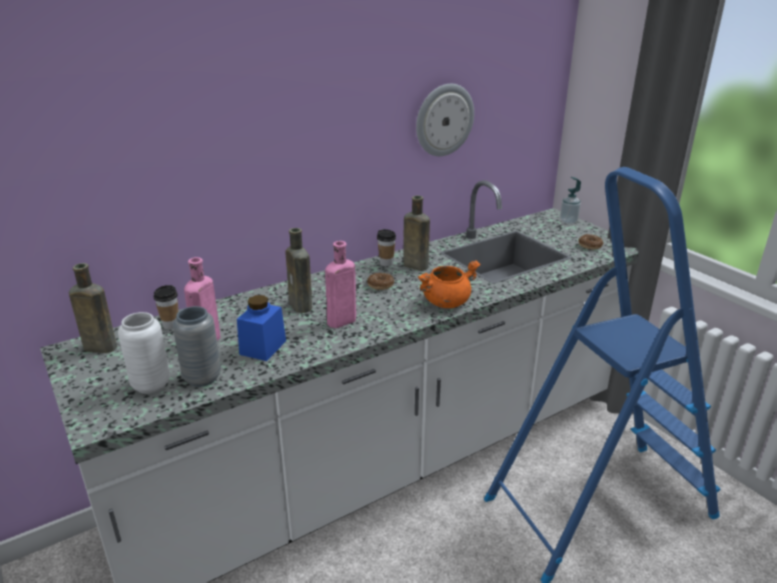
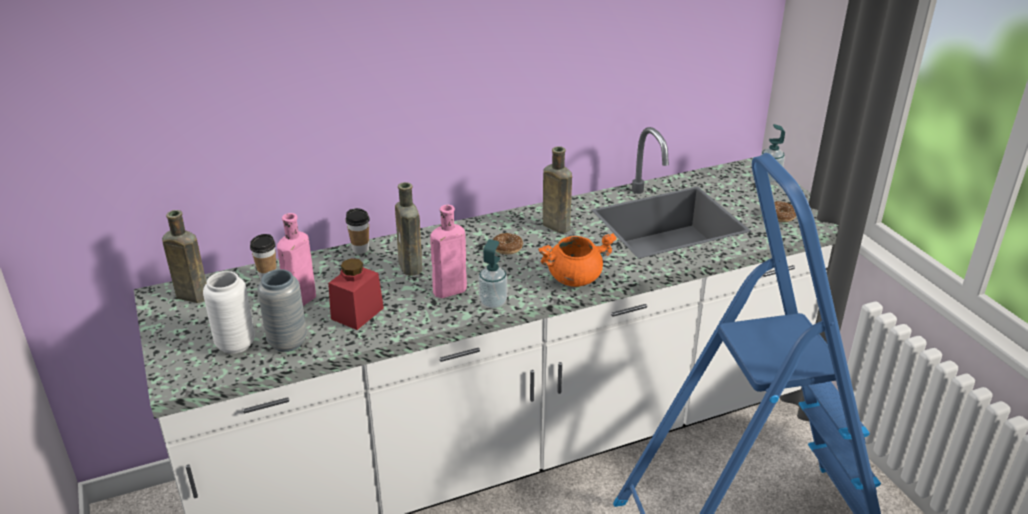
camera: 10 degrees right, 5 degrees up
blue jar [237,295,286,361] -> red jar [328,259,384,330]
cup [377,229,396,266] -> cup moved to [346,208,370,254]
wall clock [416,84,474,156] -> none
none -> soap dispenser [478,239,507,308]

